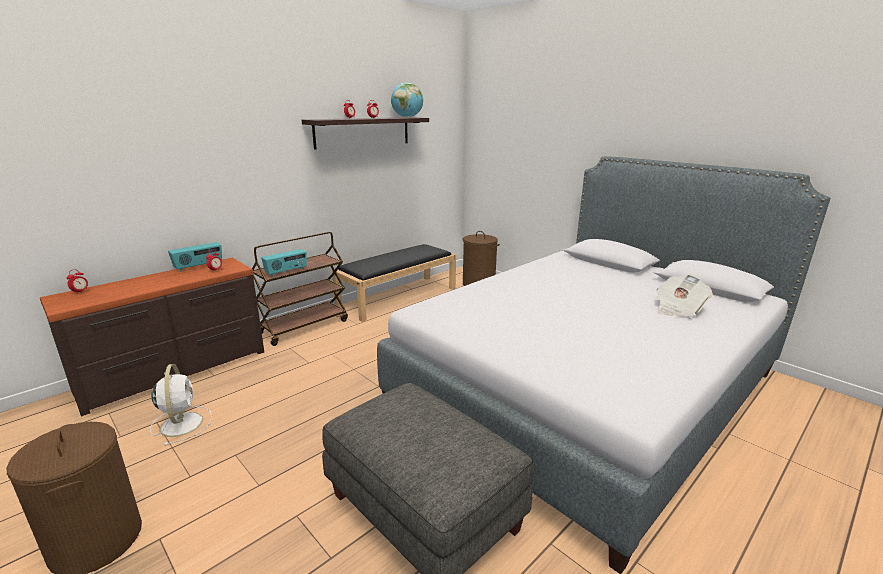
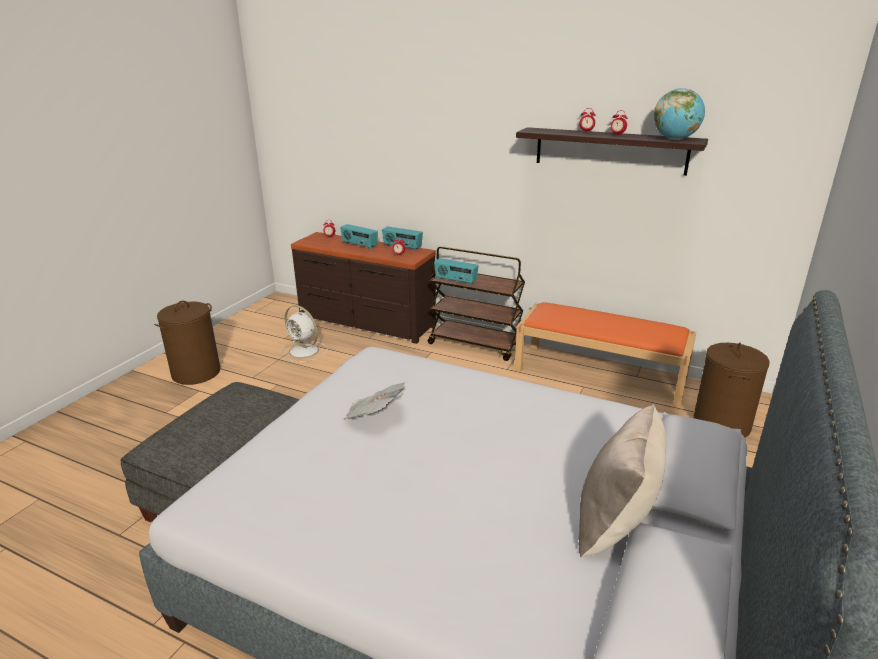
camera: 70 degrees right, 5 degrees up
white fan [150,364,212,446] -> white fan turned 75 degrees clockwise [282,305,328,362]
black bench [332,244,456,322] -> orange bench [514,302,696,408]
newspaper [655,274,712,317] -> newspaper moved to [343,382,406,420]
none -> radio [340,224,378,250]
none -> beige pillow [579,404,666,557]

